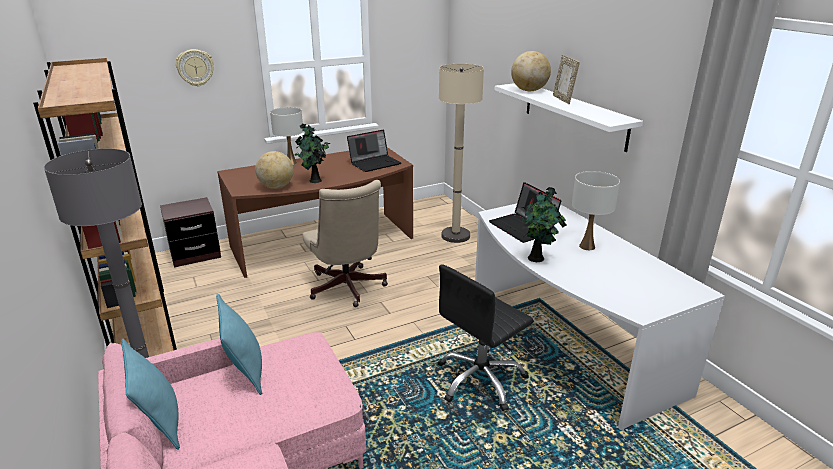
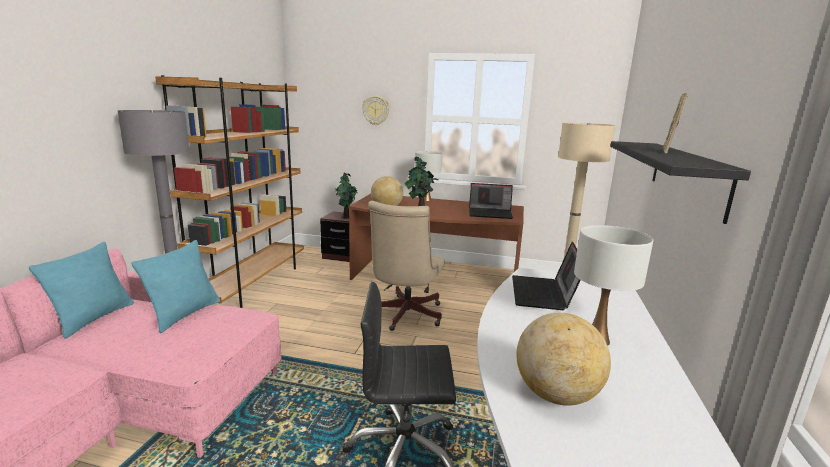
camera: 40 degrees right, 10 degrees down
white shelf [495,83,643,152] -> black shelf [610,141,751,224]
globe [511,51,551,91] -> globe moved to [517,313,611,406]
potted plant [521,187,566,262] -> potted plant moved to [335,173,357,219]

